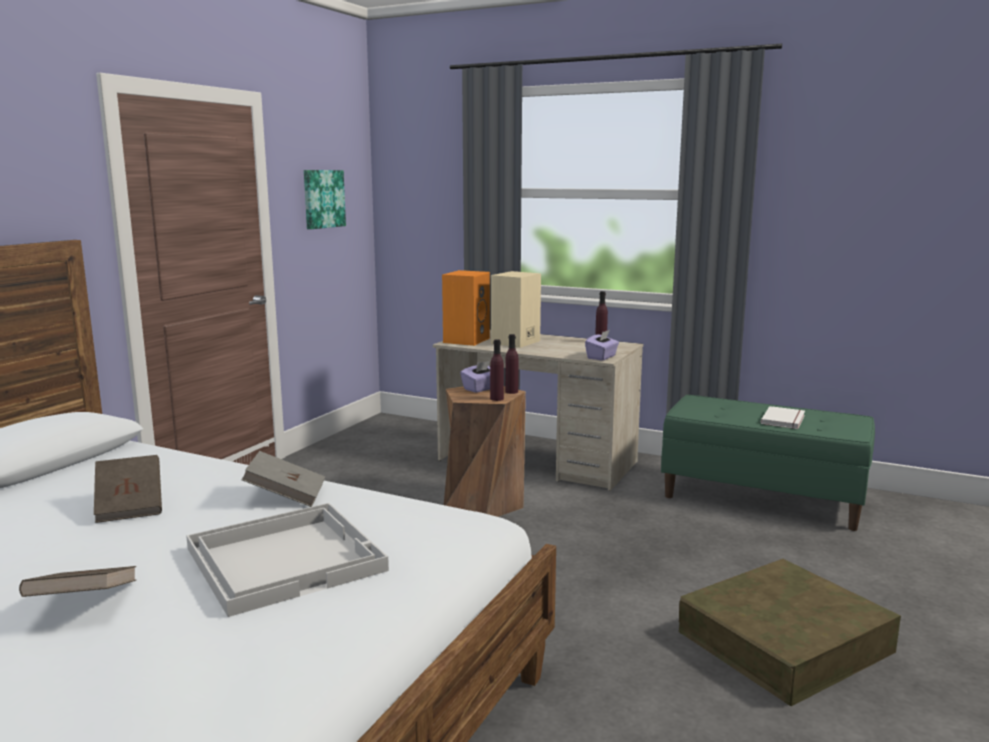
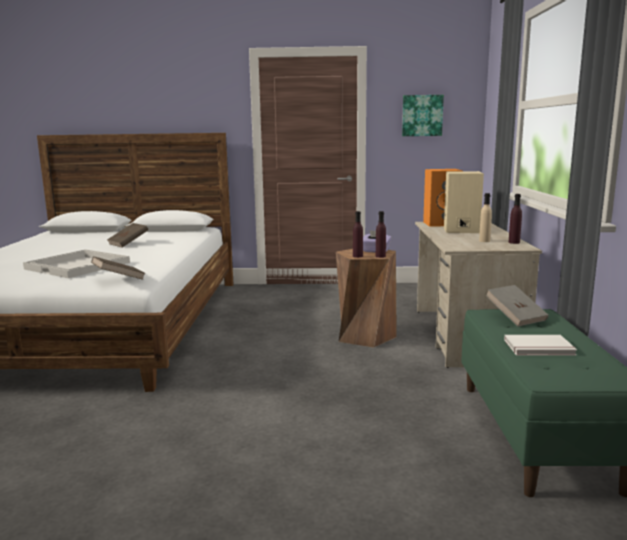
camera: 65 degrees right, 0 degrees up
brown book [19,566,136,597] -> brown book moved to [91,256,146,280]
grey book [241,451,325,507] -> grey book moved to [485,285,549,327]
purple tissue box [585,330,619,361] -> none
brown storage box [679,559,901,706] -> none
none -> beige bottle [479,193,492,242]

